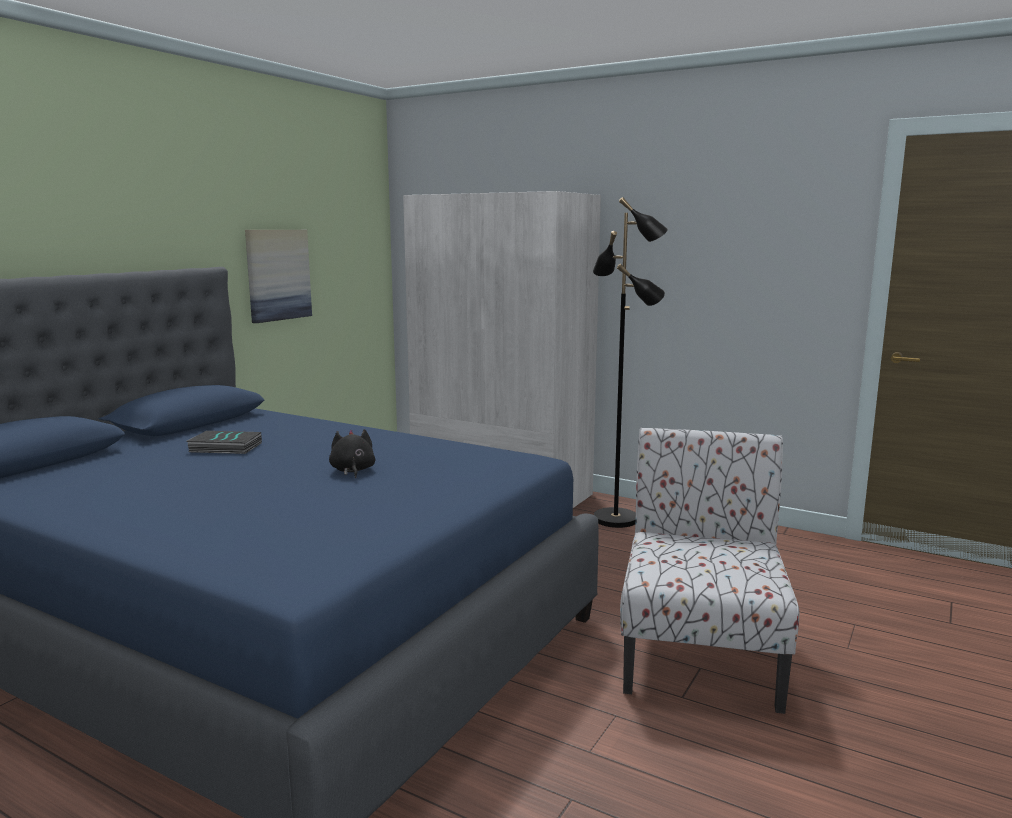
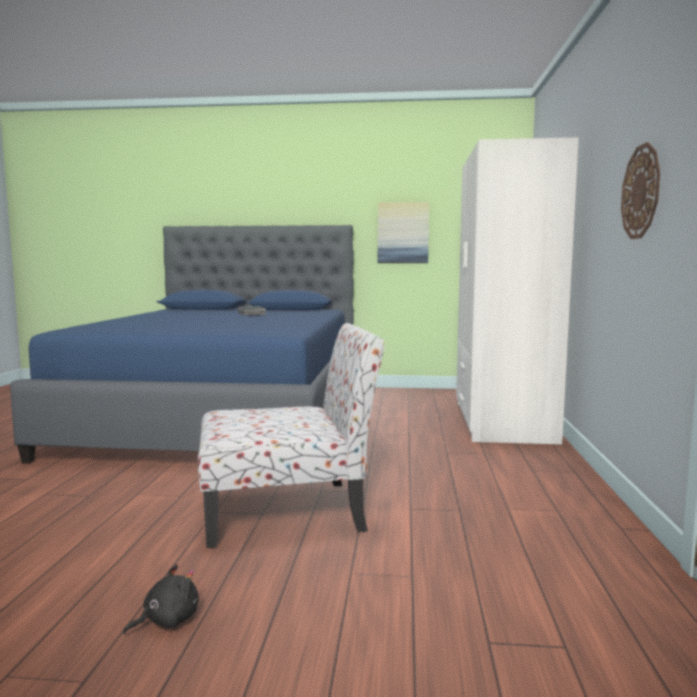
camera: 65 degrees right, 5 degrees down
black plush toy [329,429,375,478] -> black plush toy moved to [123,564,199,635]
black floor lamp [593,197,668,528] -> none
none -> wall clock [621,142,660,239]

